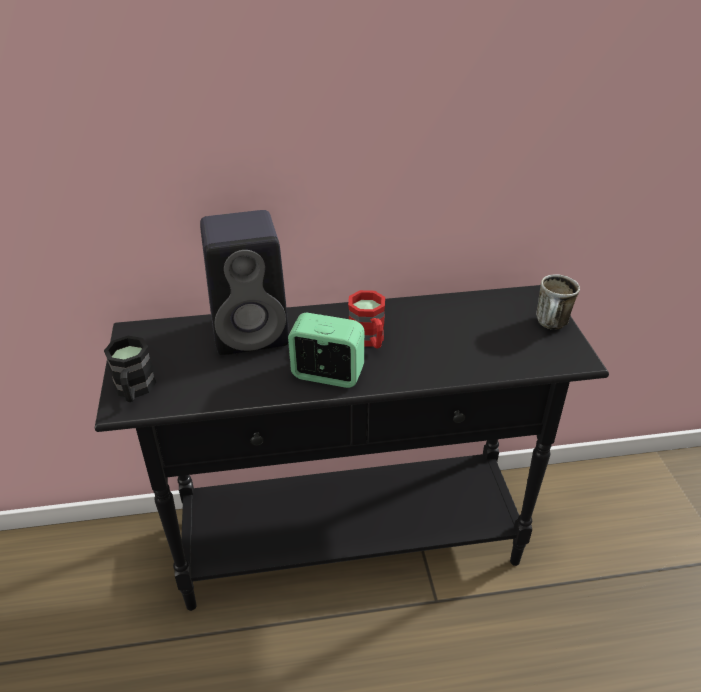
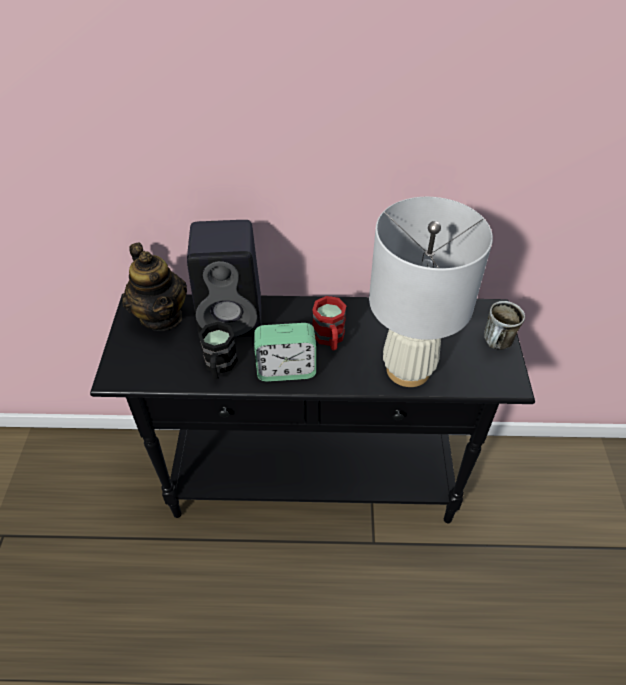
camera: 10 degrees right, 10 degrees up
black mug [104,336,156,402] -> black mug moved to [198,322,238,379]
alarm clock [288,313,364,388] -> alarm clock turned 150 degrees clockwise [254,323,316,382]
none -> teapot [122,243,187,331]
none -> white table lamp [369,197,493,387]

